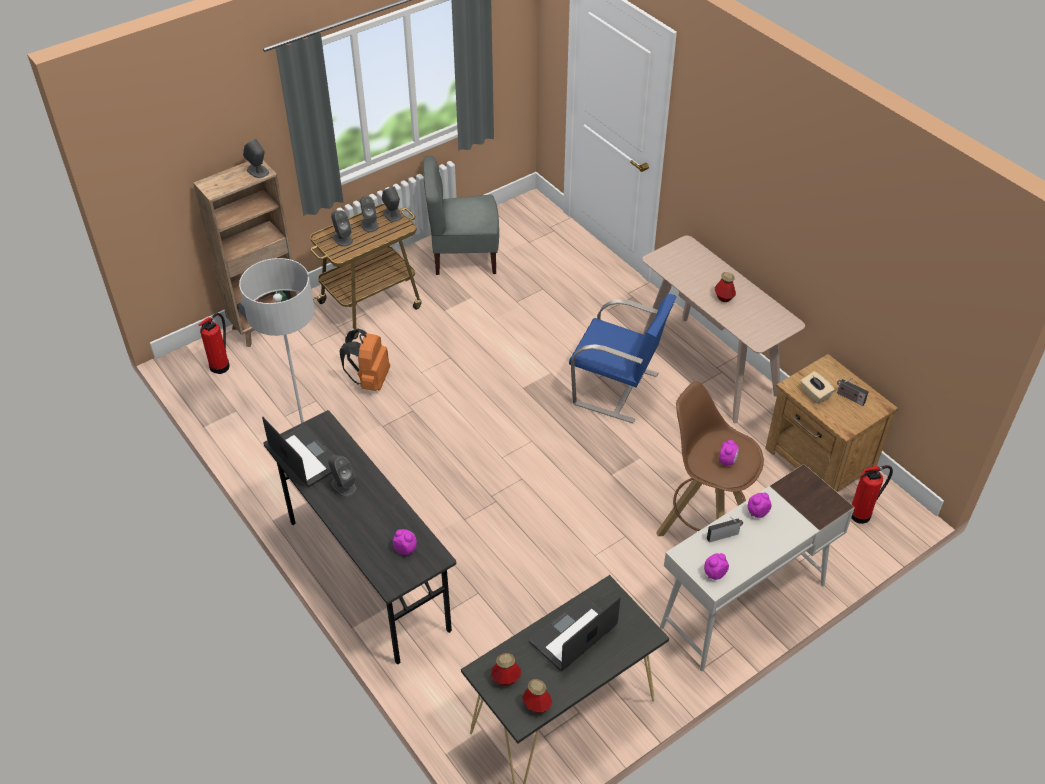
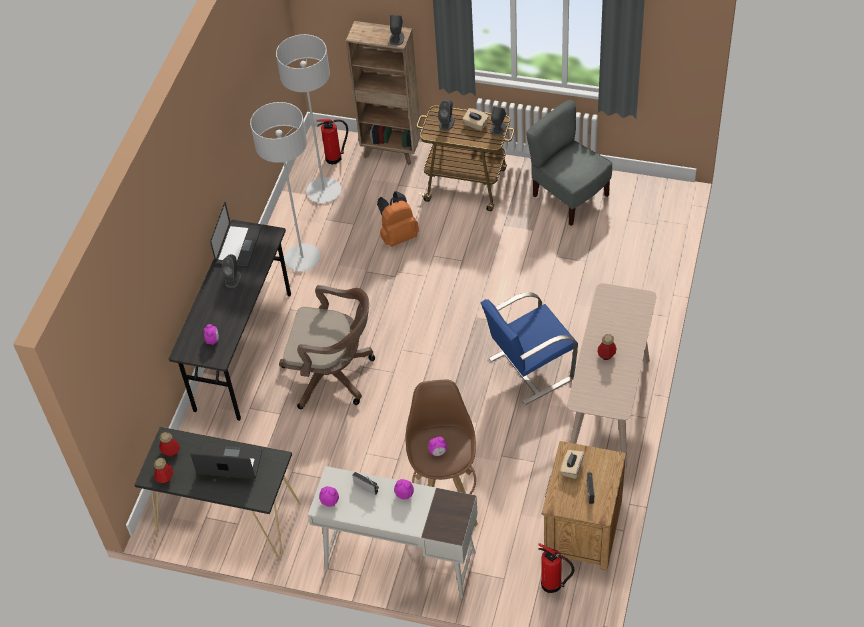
camera: 55 degrees right, 5 degrees up
grey speaker [360,196,378,232] -> beige tissue box [463,108,489,131]
blue chair [569,294,677,423] -> blue chair turned 75 degrees clockwise [481,292,578,405]
none -> grey floor lamp [276,34,341,203]
none -> brown office chair [279,285,375,409]

